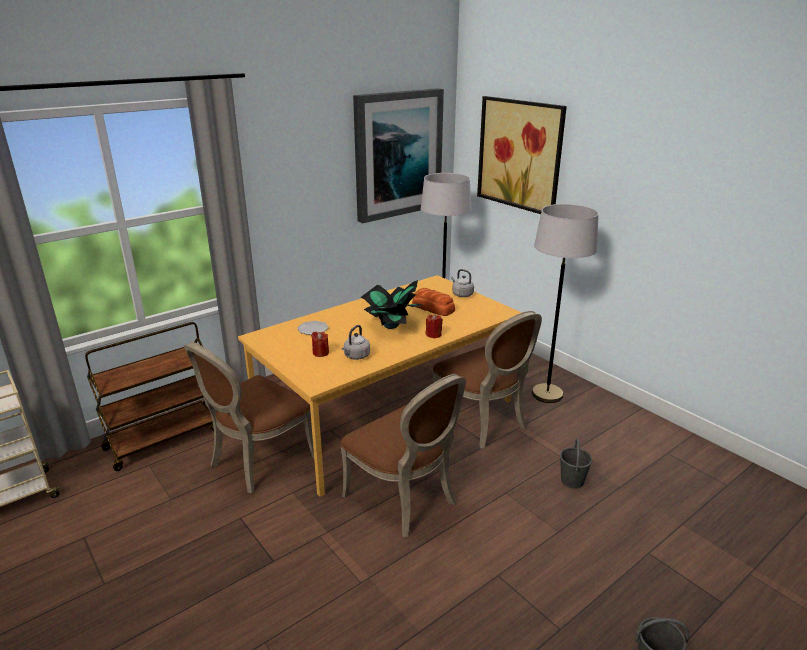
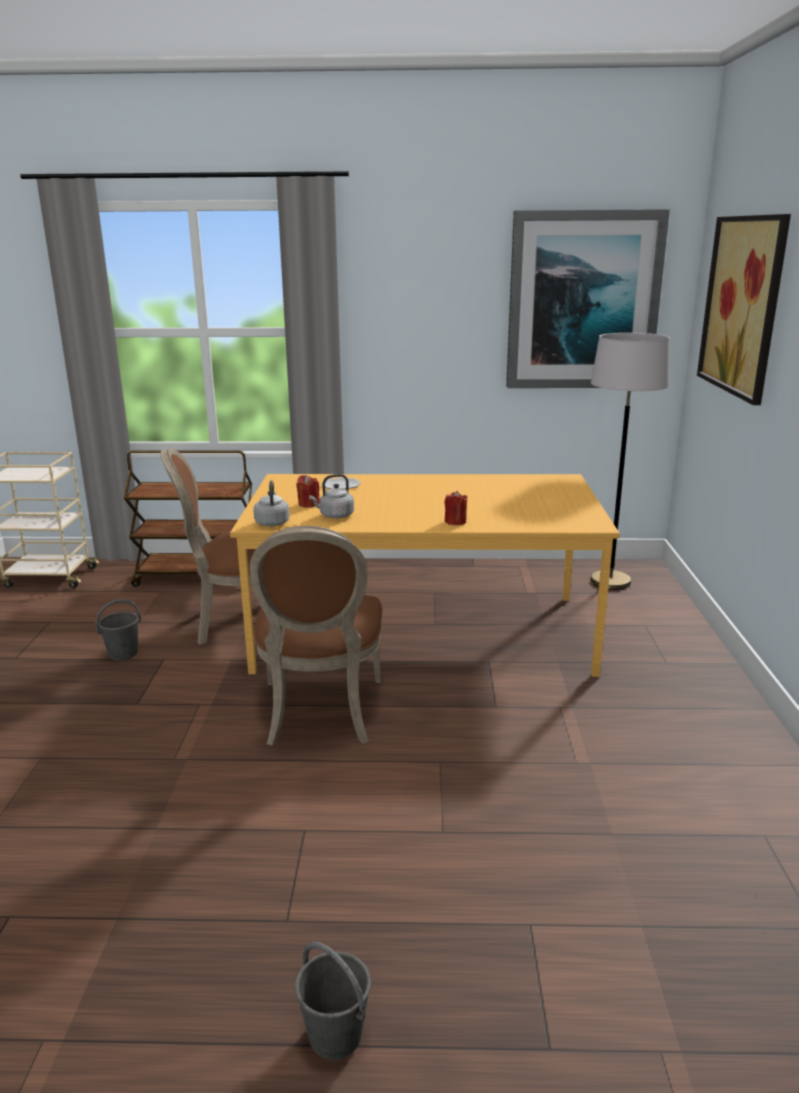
camera: 40 degrees right, 5 degrees down
potted plant [360,280,422,329] -> none
bread [412,288,455,316] -> none
brown chair [433,311,542,449] -> none
grey kettle [451,269,474,297] -> grey kettle moved to [253,480,290,526]
grey floor lamp [532,204,599,403] -> none
grey bucket [560,439,593,489] -> grey bucket moved to [95,599,141,660]

